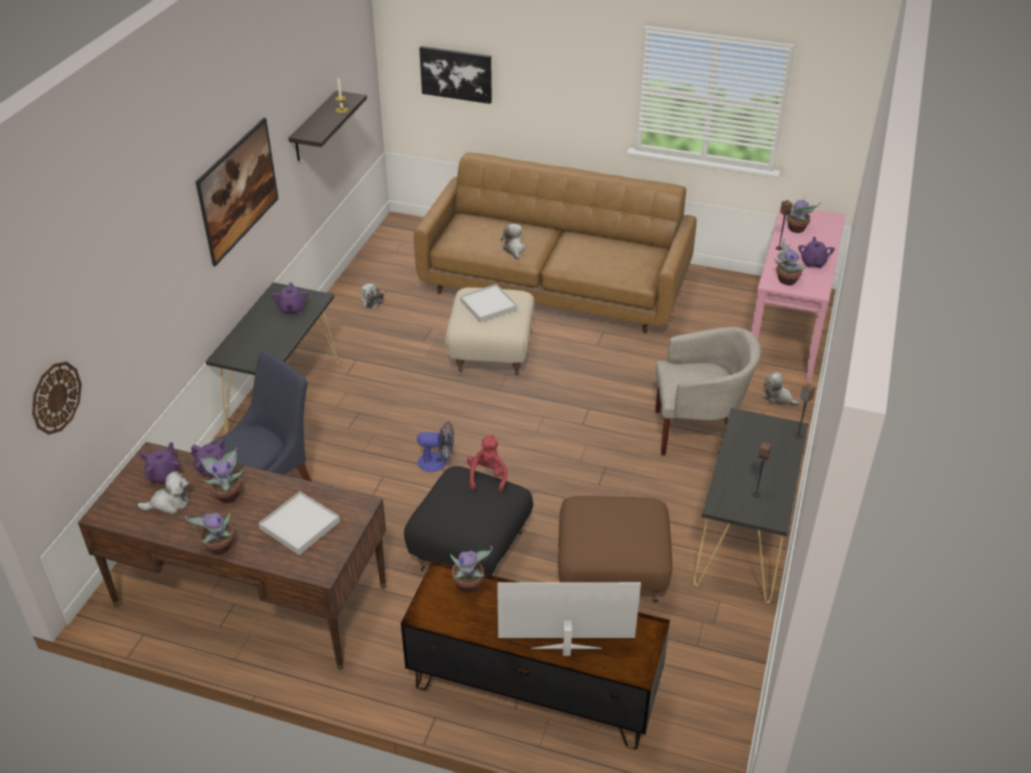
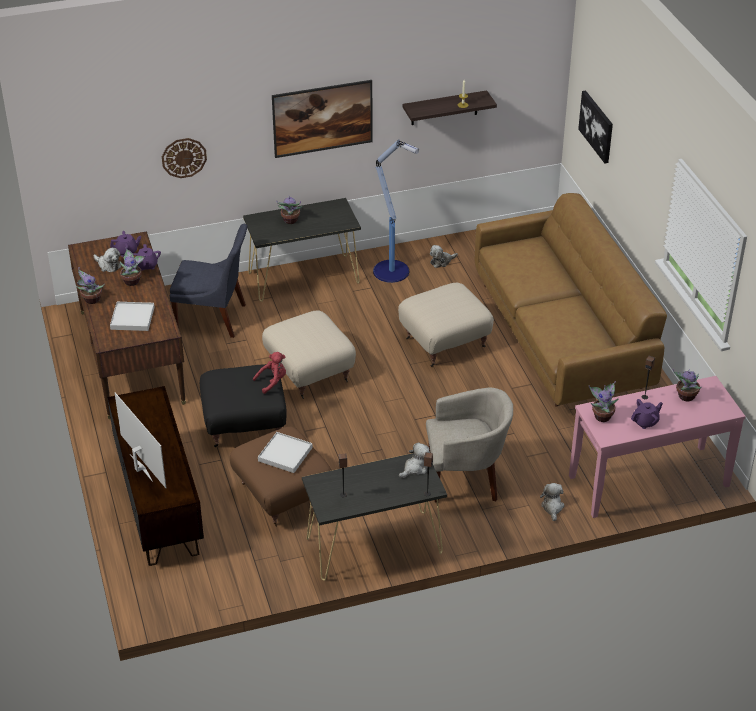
camera: 55 degrees right, 0 degrees up
wall clock [32,362,81,435] -> wall clock moved to [162,138,207,178]
purple teapot [271,283,308,314] -> none
fan [417,421,454,472] -> beige ottoman [262,310,356,399]
potted plant [451,546,492,593] -> potted plant moved to [276,195,303,224]
white tray [460,284,517,323] -> white tray moved to [258,432,313,473]
plush toy [501,224,526,260] -> plush toy moved to [399,442,430,478]
beige armchair [655,327,761,455] -> beige armchair turned 60 degrees counterclockwise [426,388,513,503]
none -> floor lamp [373,139,419,283]

